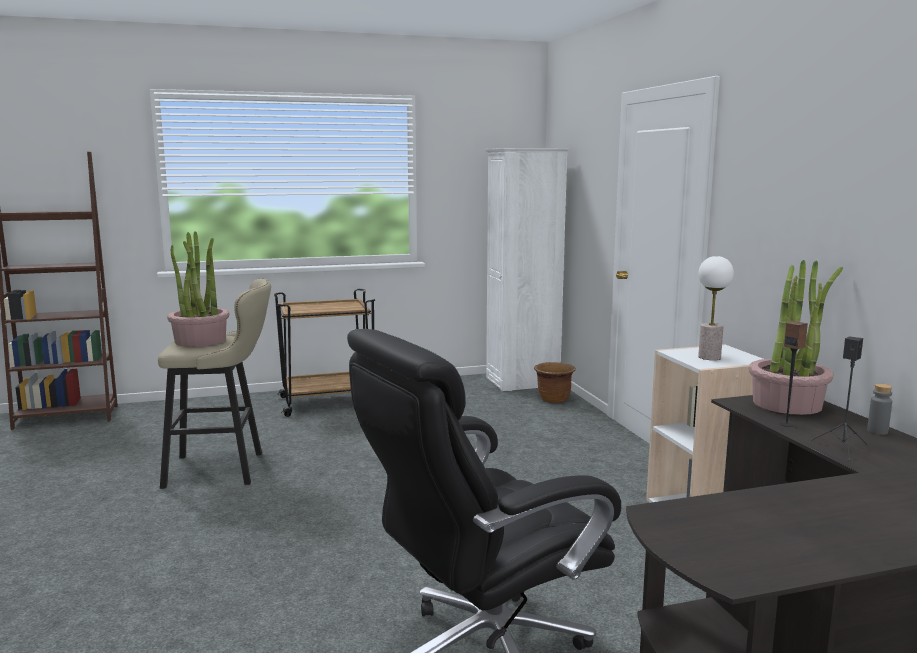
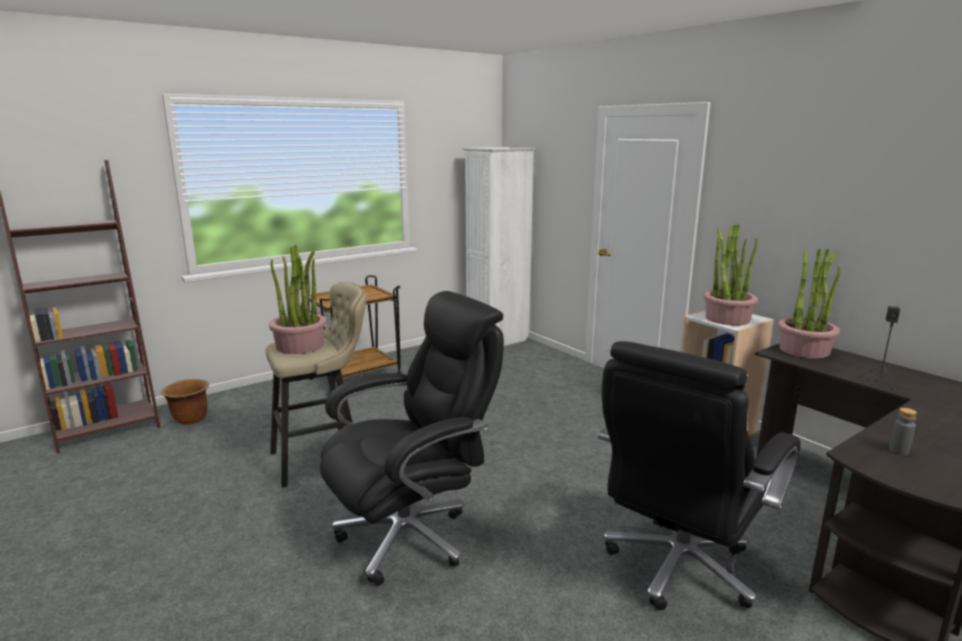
camera: 20 degrees left, 5 degrees up
brown planter [534,362,576,403] -> brown planter moved to [161,379,209,425]
table lamp [698,256,734,360] -> potted plant [704,224,758,326]
speaker [779,321,808,427] -> none
grey bottle [867,384,892,435] -> grey bottle moved to [889,408,917,455]
none -> black office chair [320,291,504,586]

